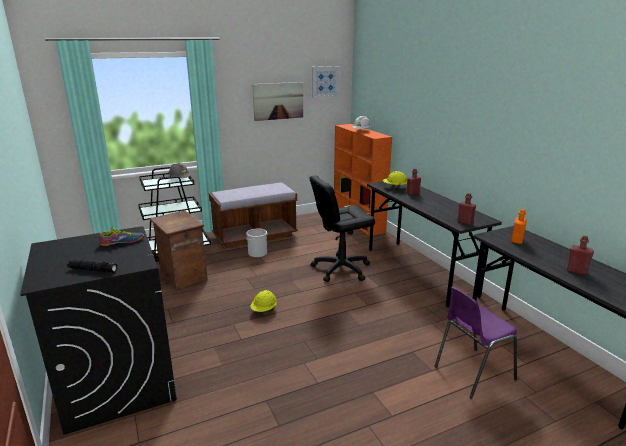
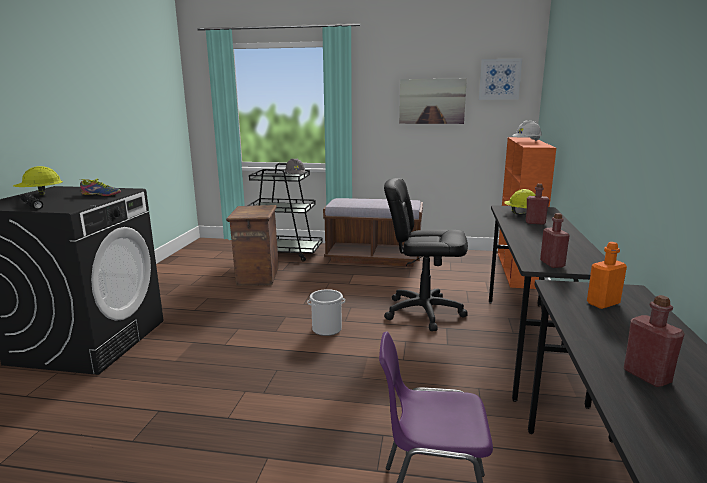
camera: 35 degrees right, 5 degrees down
bucket [246,229,267,258] -> bucket moved to [307,289,345,336]
yellow hard hat [250,290,277,312] -> yellow hard hat moved to [13,166,63,195]

